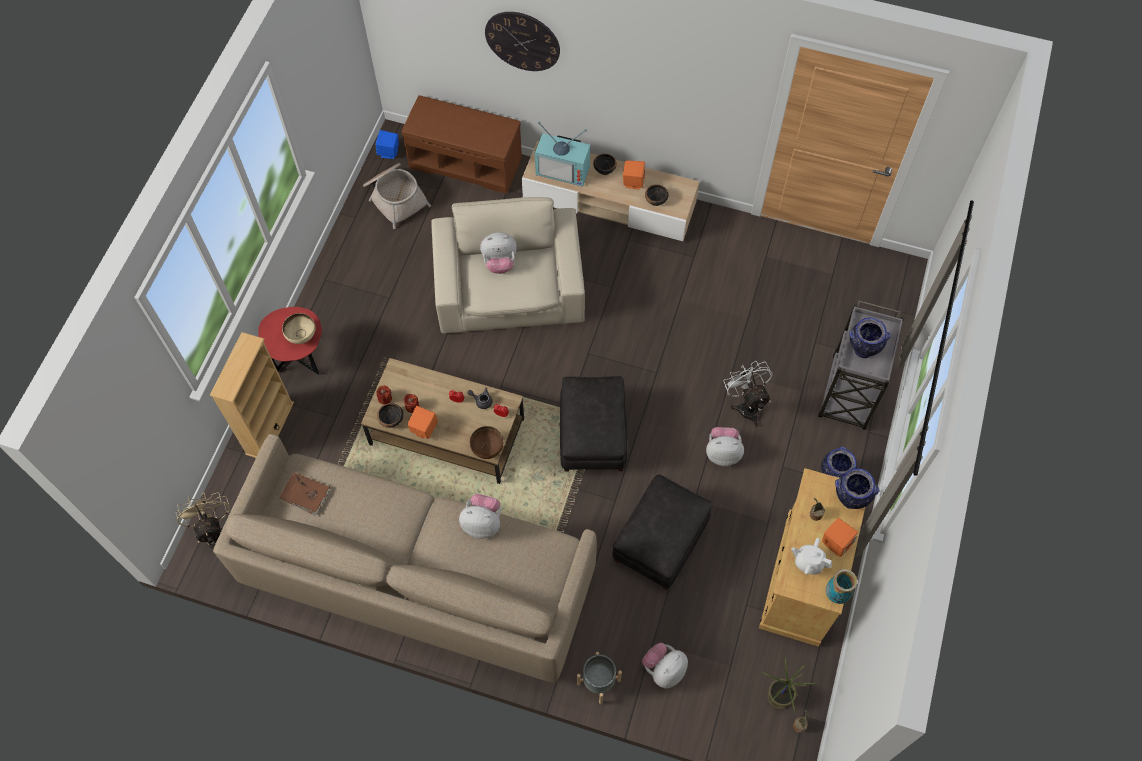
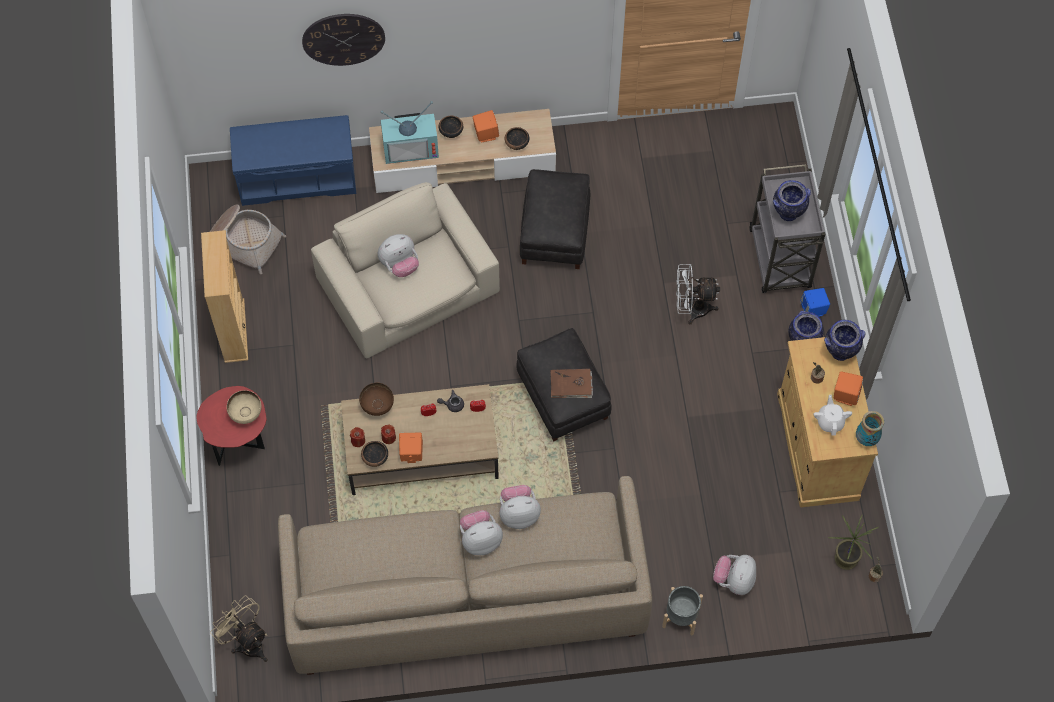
camera: 25 degrees left, 0 degrees up
beige bookcase [210,332,294,458] -> beige bookcase moved to [201,230,248,363]
brown book [280,472,330,516] -> brown book moved to [551,369,593,398]
blue speaker [376,130,399,159] -> blue speaker moved to [800,288,830,317]
brown bench [402,95,522,194] -> blue bench [230,115,356,206]
brown bowl [470,426,503,459] -> brown bowl moved to [359,383,394,416]
black ottoman [612,474,713,590] -> black ottoman moved to [520,169,590,269]
plush toy [706,427,744,466] -> plush toy moved to [460,510,503,555]
white fan [724,361,773,427] -> white fan turned 45 degrees counterclockwise [676,264,720,324]
white teapot [791,538,832,575] -> white teapot turned 90 degrees clockwise [813,395,852,435]

